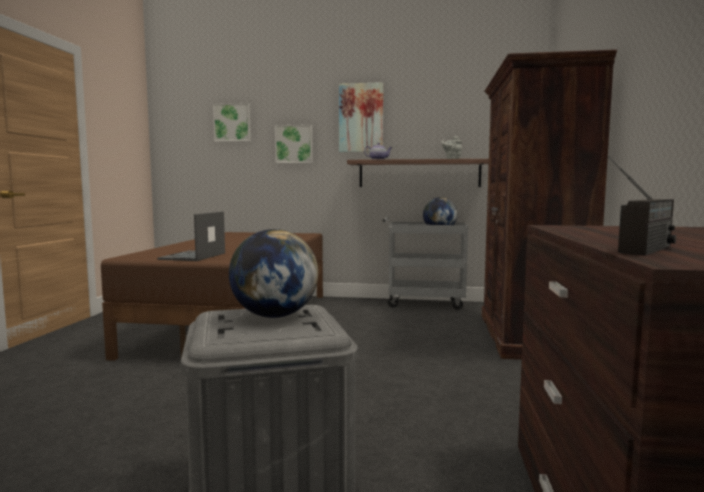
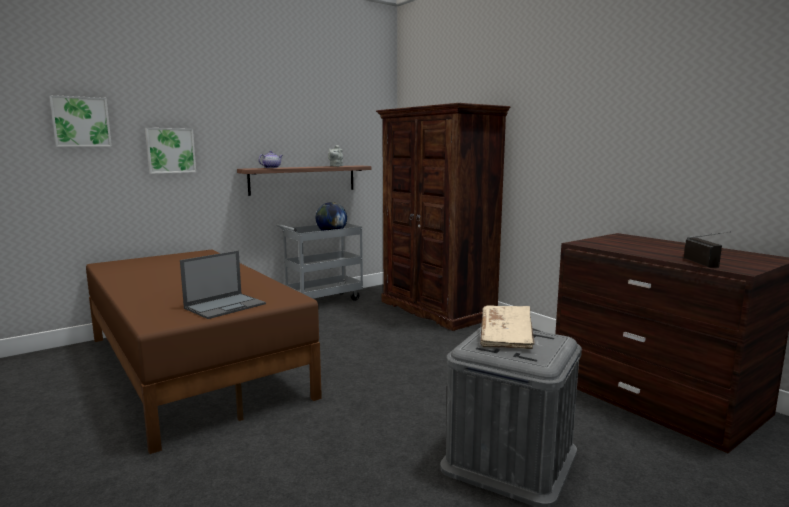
camera: 45 degrees left, 5 degrees up
laptop [157,212,225,261] -> laptop turned 105 degrees counterclockwise [180,251,266,319]
globe [229,229,318,318] -> beige book [480,305,535,349]
picture [339,82,383,152] -> none

